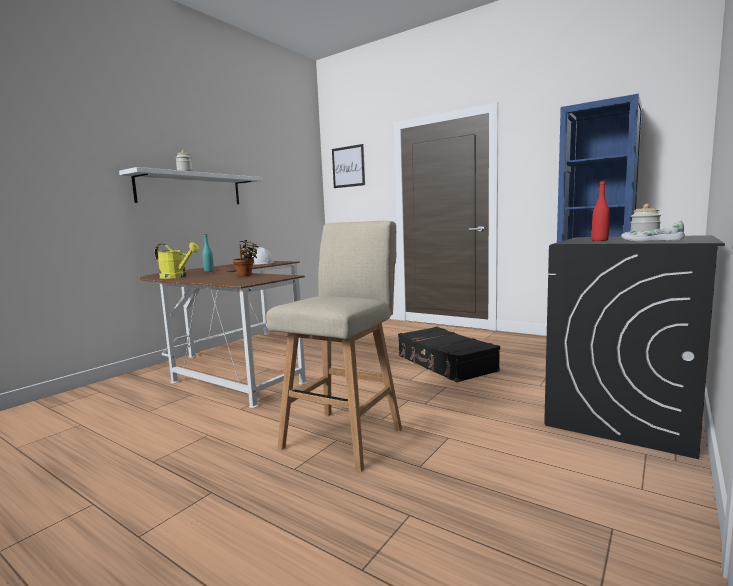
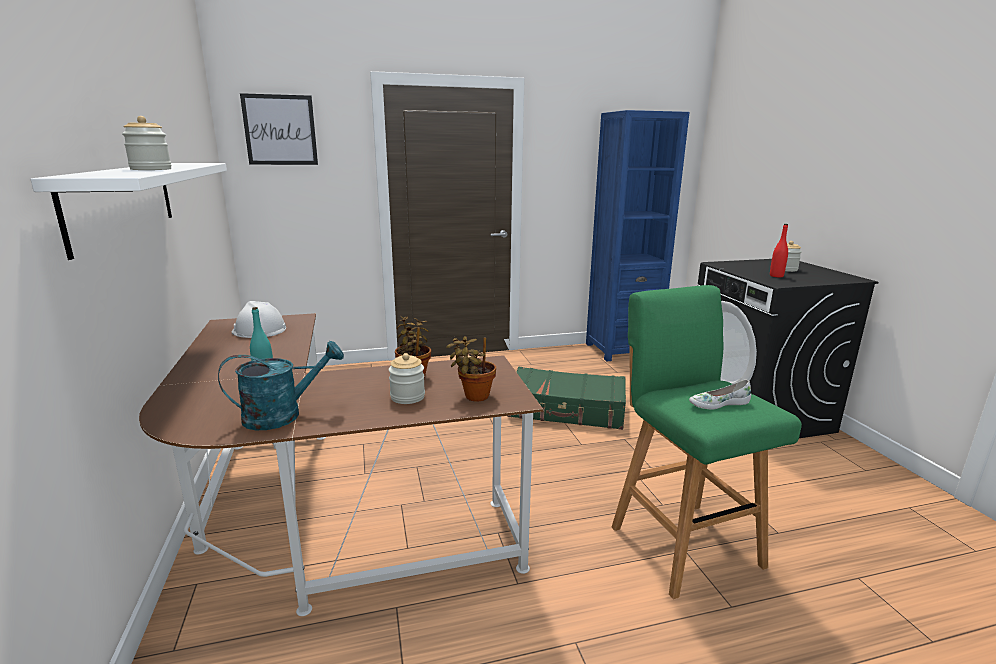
camera: 50 degrees left, 10 degrees up
yellow watering can [155,242,199,279] -> turquoise watering can [218,341,344,430]
beige stool [266,221,402,472] -> green stool [612,285,802,599]
black suitcase [398,327,500,383] -> green suitcase [507,367,626,430]
white shoe [621,221,685,242] -> white shoe moved to [689,380,751,409]
none -> jar [389,353,425,404]
none -> potted plant [446,336,496,402]

